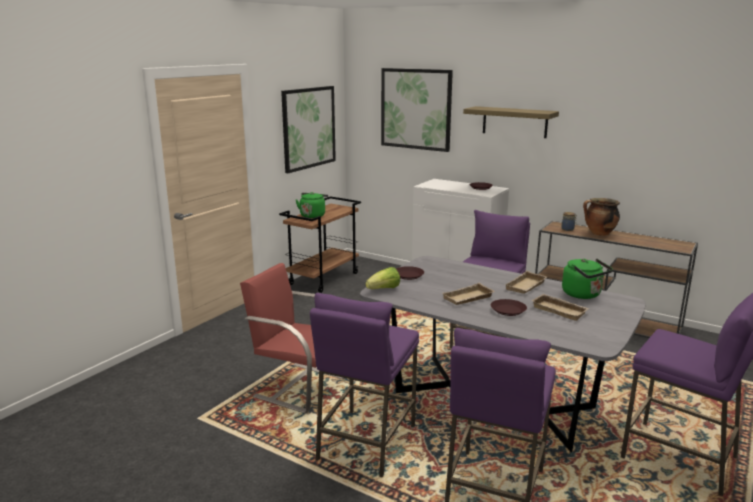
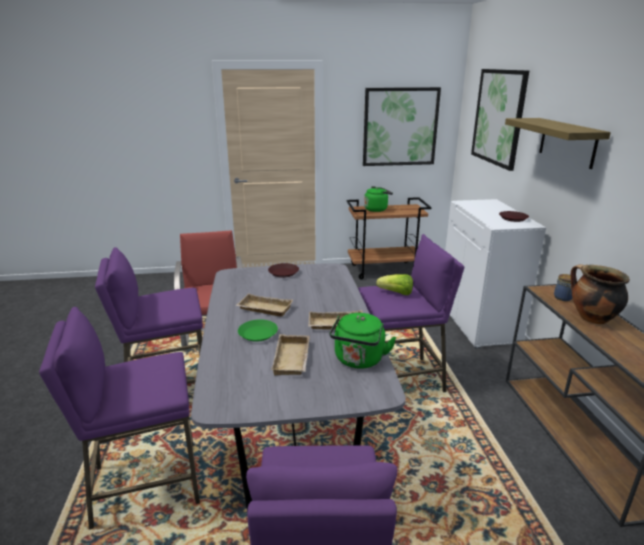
camera: 50 degrees right, 5 degrees up
lettuce [365,267,400,289] -> lettuce moved to [376,274,413,295]
brown plate [491,299,527,316] -> green plate [238,319,278,342]

